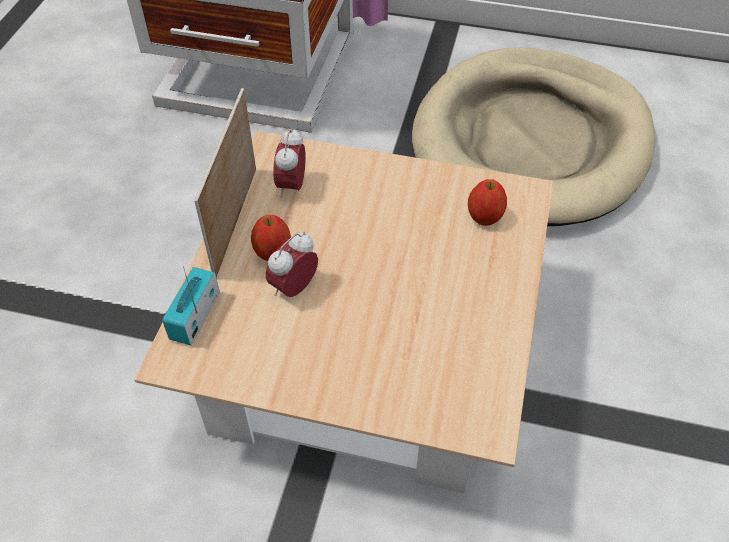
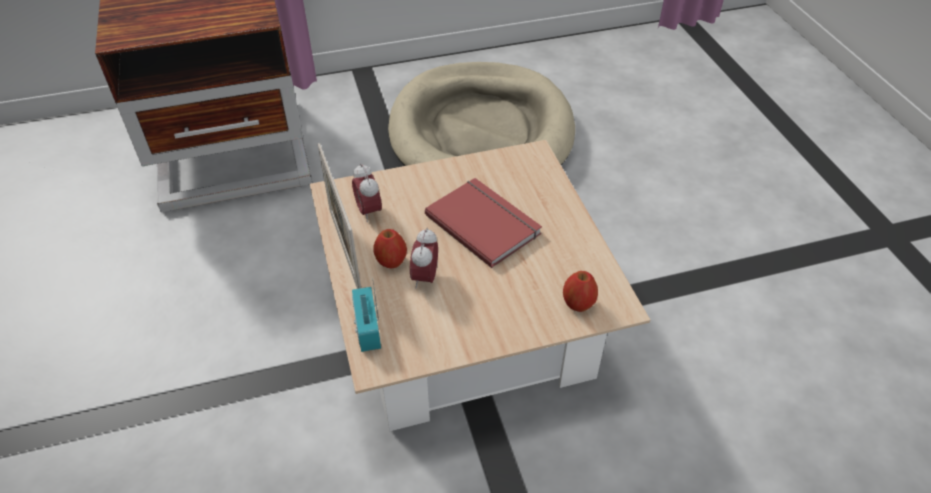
camera: 30 degrees left, 5 degrees down
apple [468,179,507,226] -> apple moved to [563,271,598,312]
none -> red book [425,178,542,268]

